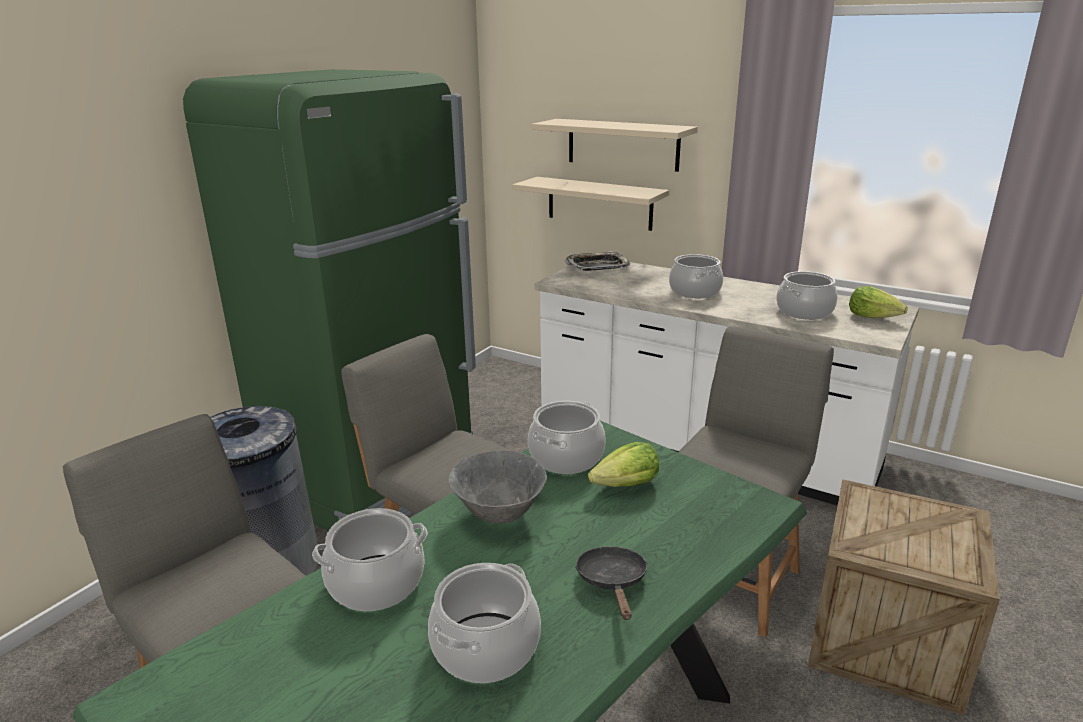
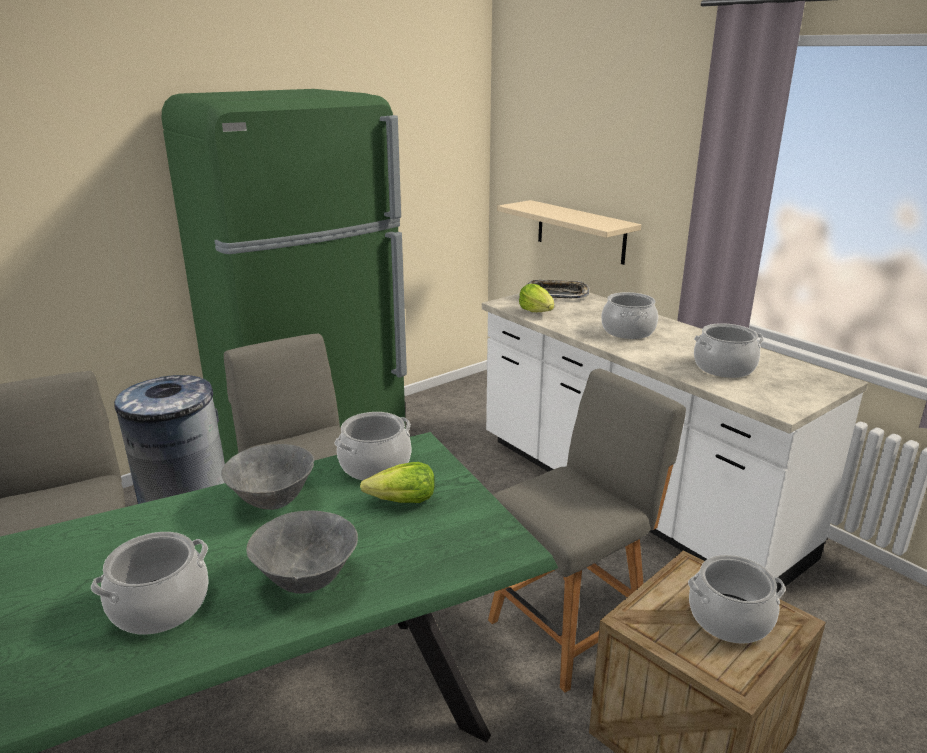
camera: 20 degrees right, 0 degrees up
cooking pot [312,508,427,611] -> cooking pot moved to [688,555,786,644]
beige shelf [531,119,698,172] -> none
black frying pan [575,546,648,620] -> grey bowl [246,510,358,594]
lettuce [849,286,908,318] -> lettuce moved to [519,284,554,312]

